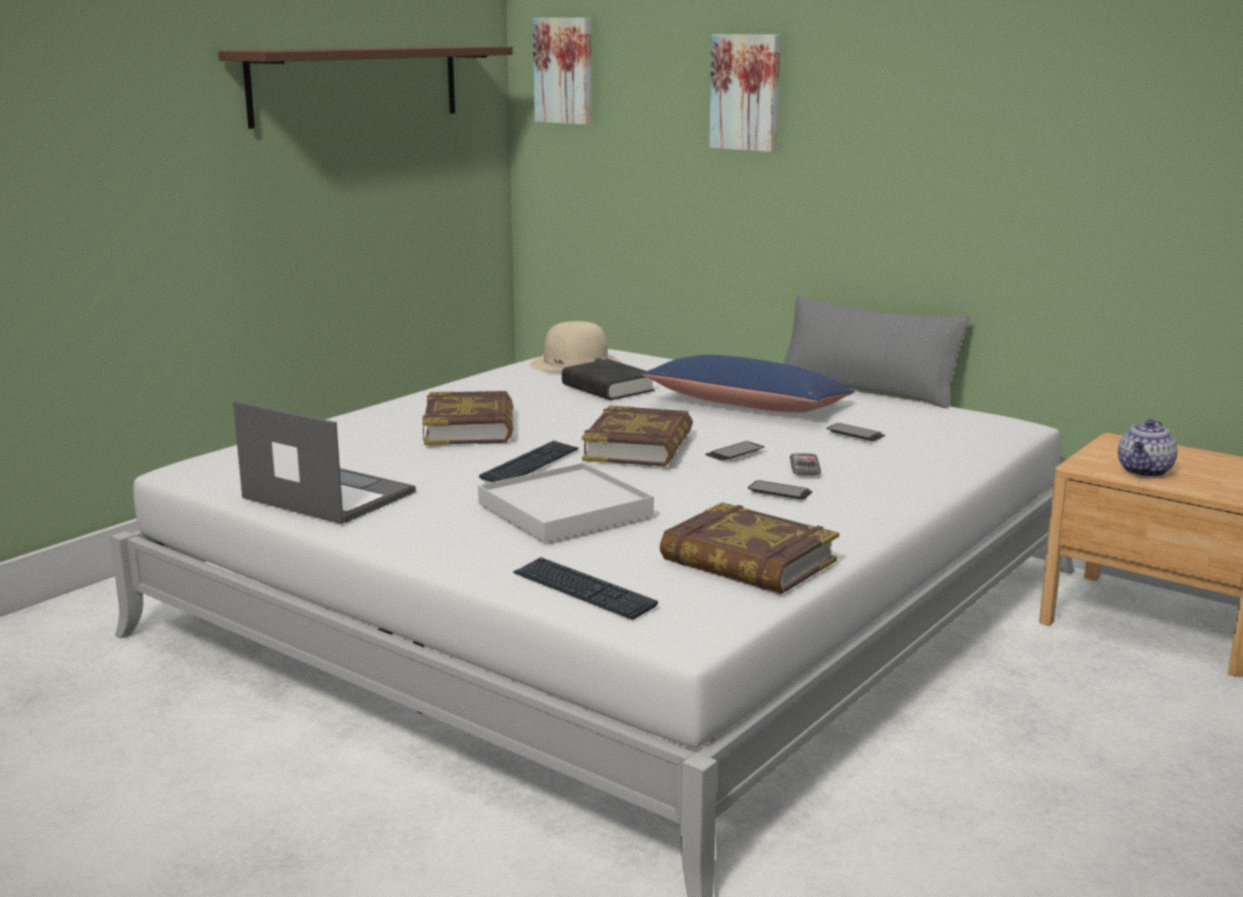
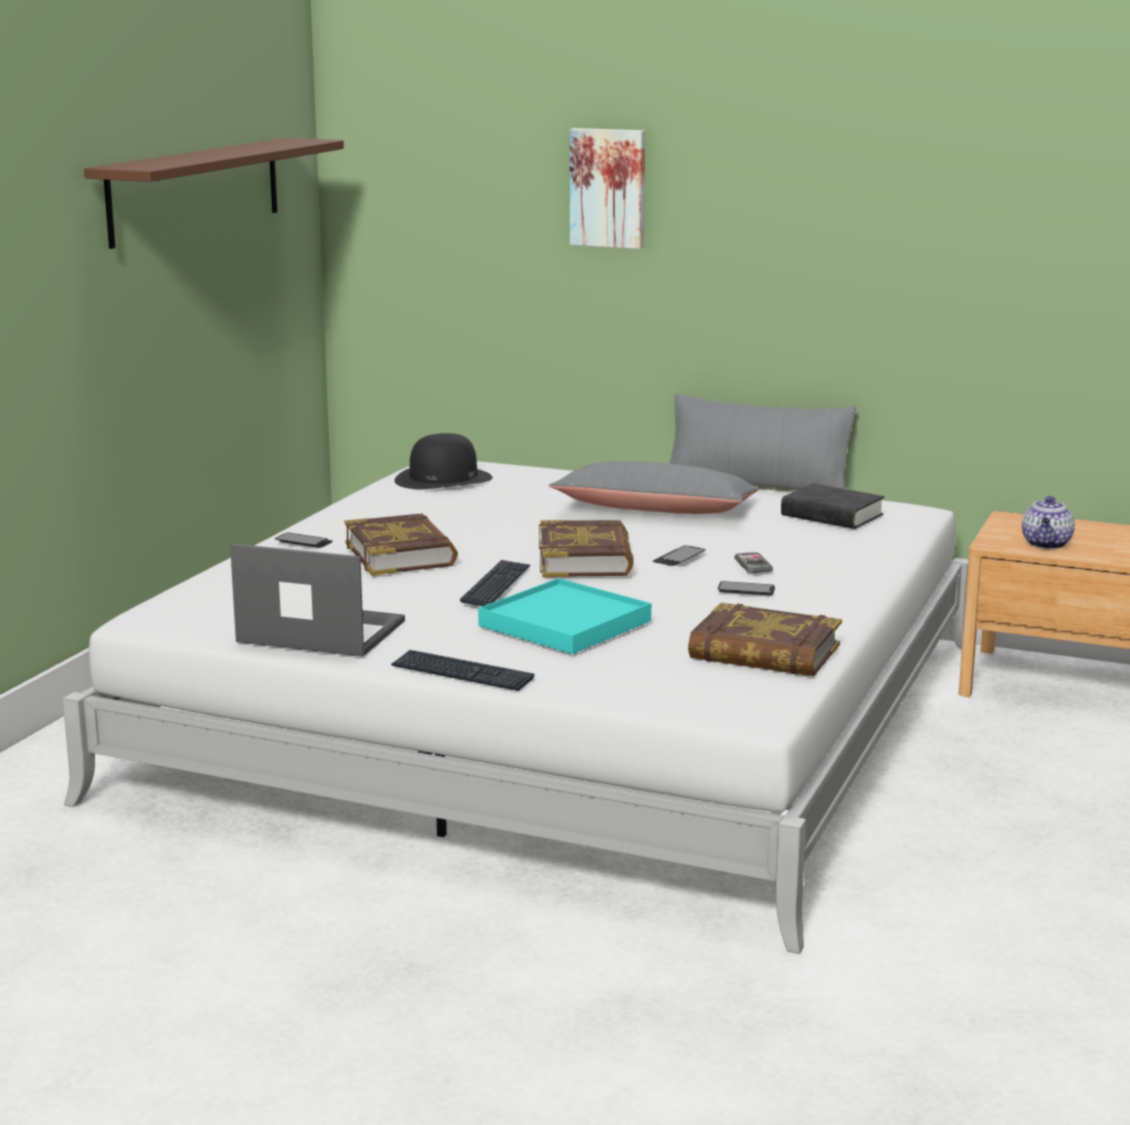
camera: 15 degrees left, 0 degrees up
white tray [478,463,654,543] -> turquoise tray [478,578,651,654]
keyboard [513,557,658,620] -> keyboard moved to [391,650,534,691]
beige hat [530,321,622,371] -> black hat [394,433,493,489]
picture [533,18,592,125] -> none
black book [562,359,655,400] -> black book moved to [781,483,884,529]
blue pillow [641,355,855,412] -> grey pillow [549,461,759,514]
phone [826,423,885,441] -> phone moved to [275,533,333,548]

